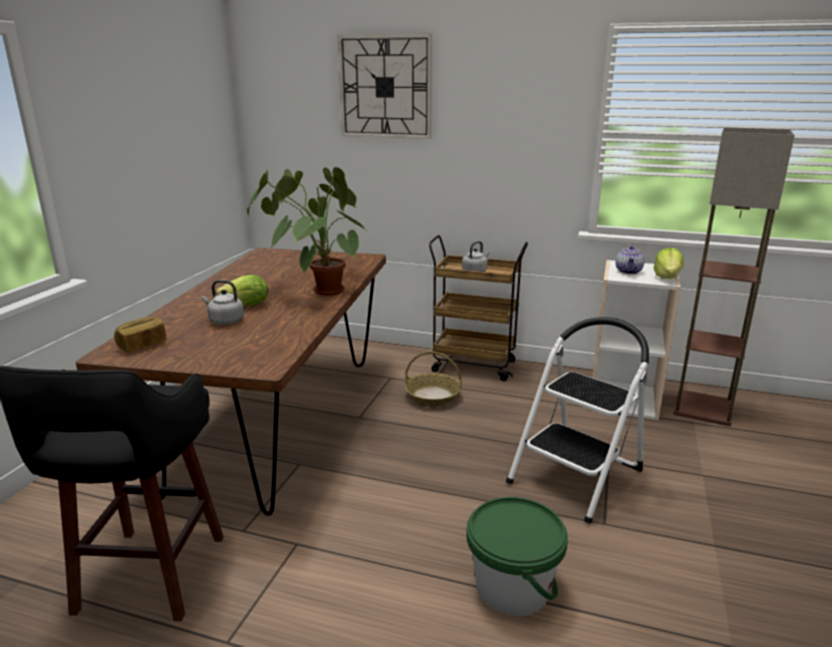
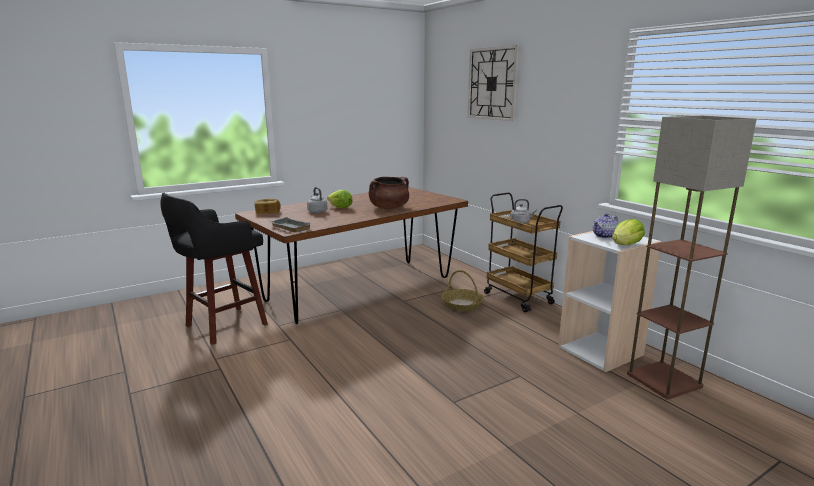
camera: 40 degrees right, 5 degrees down
potted plant [247,167,366,296] -> brown cooking pot [369,177,409,209]
green bucket [466,497,568,616] -> none
step ladder [506,317,649,523] -> none
none -> grey tray [270,217,311,233]

